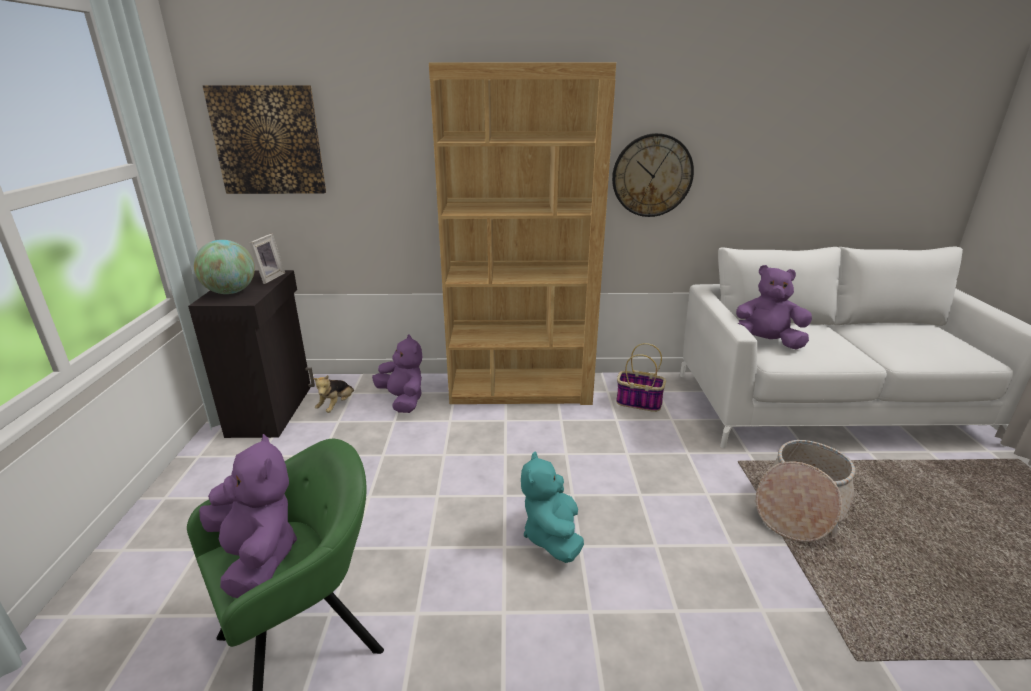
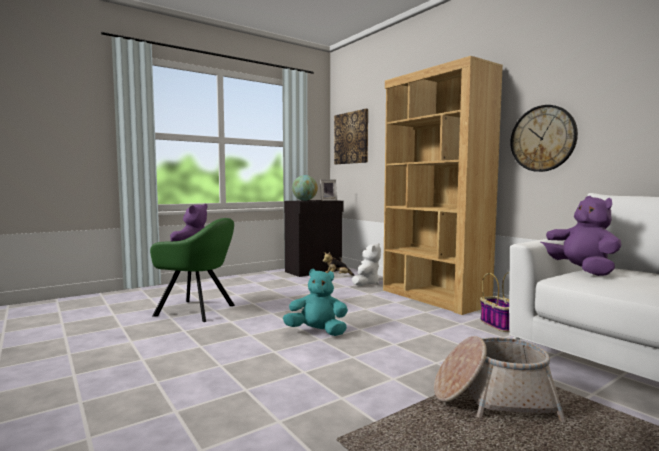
camera: 55 degrees right, 20 degrees down
purple plush toy [372,334,422,413] -> white plush toy [352,243,381,286]
turquoise plush toy [521,452,584,563] -> turquoise plush toy turned 45 degrees clockwise [283,269,348,336]

